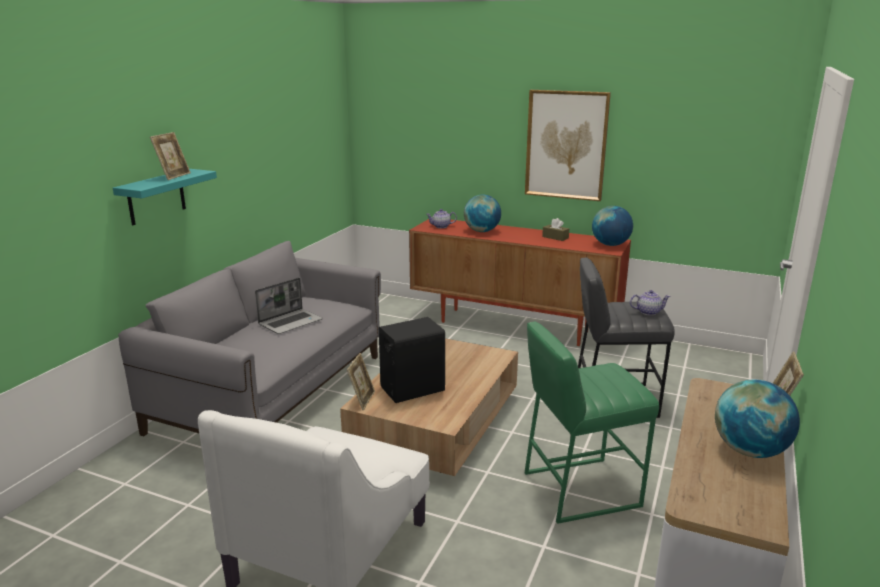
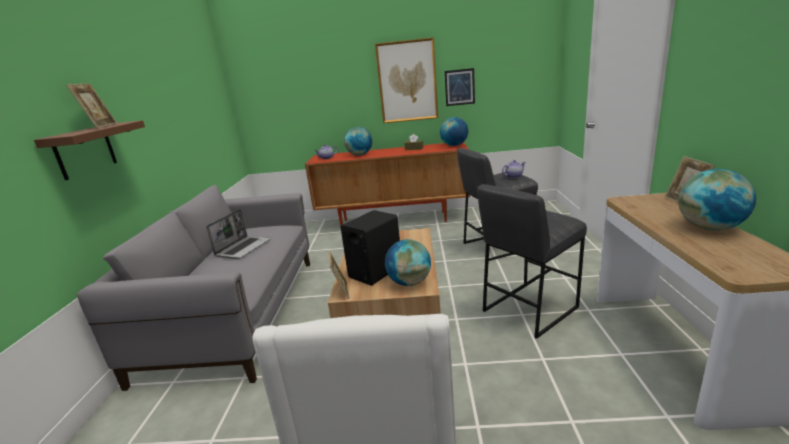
camera: 20 degrees left, 0 degrees up
turquoise shelf [113,169,217,225] -> brown shelf [34,120,145,180]
green stool [525,321,659,524] -> grey stool [477,184,587,339]
none -> globe [385,239,431,286]
none -> picture [445,68,475,106]

